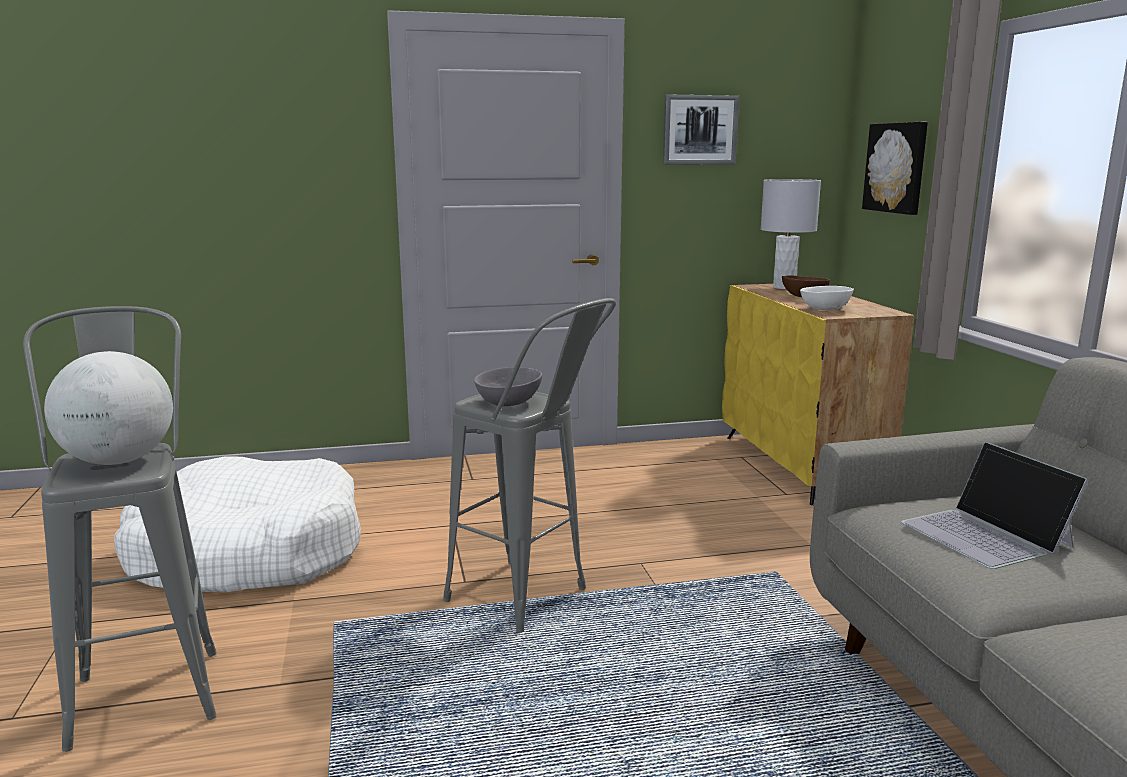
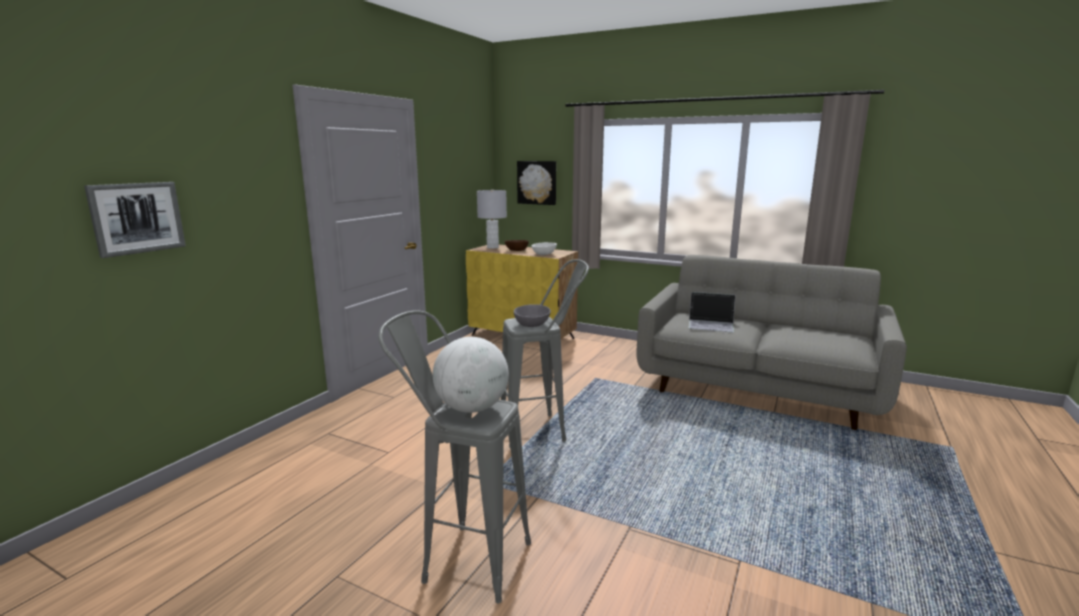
camera: 50 degrees left, 0 degrees up
white dog bed [114,456,361,592] -> none
picture [663,95,739,165] -> picture moved to [84,182,186,258]

